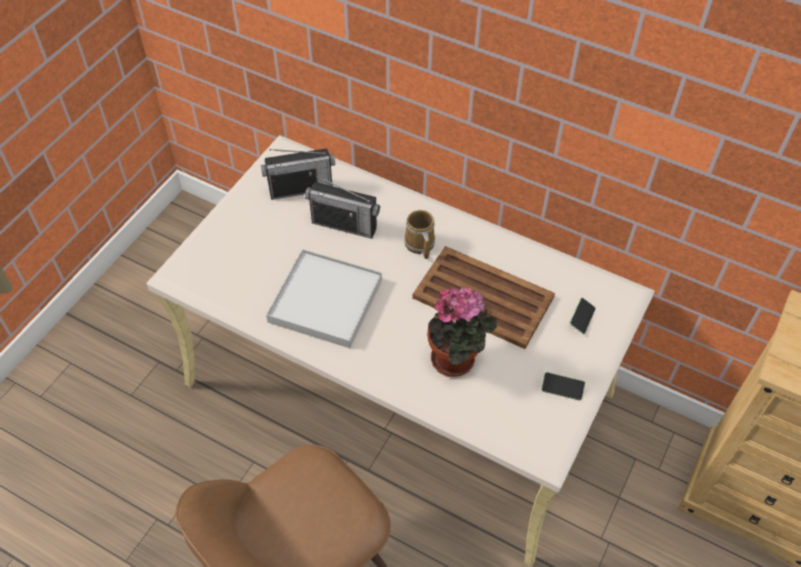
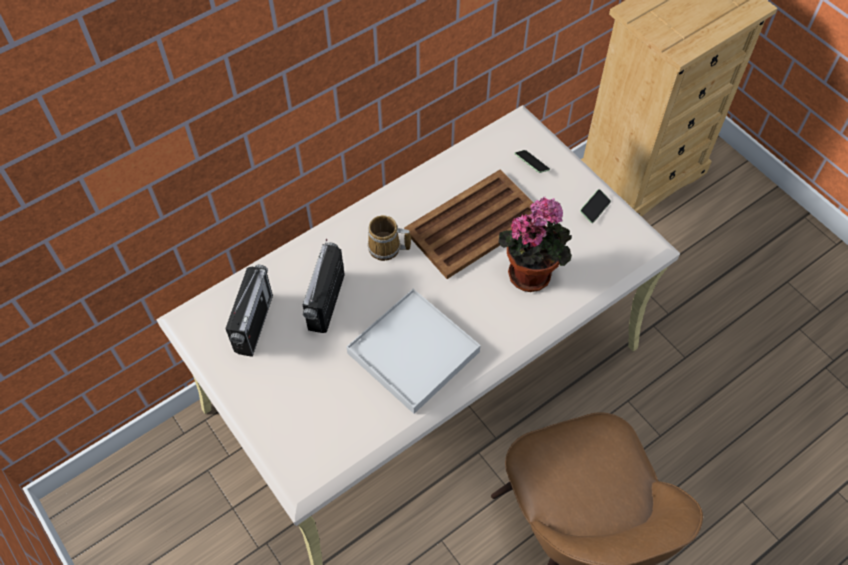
camera: 65 degrees left, 5 degrees up
radio [305,176,380,239] -> radio turned 150 degrees clockwise [303,239,345,333]

